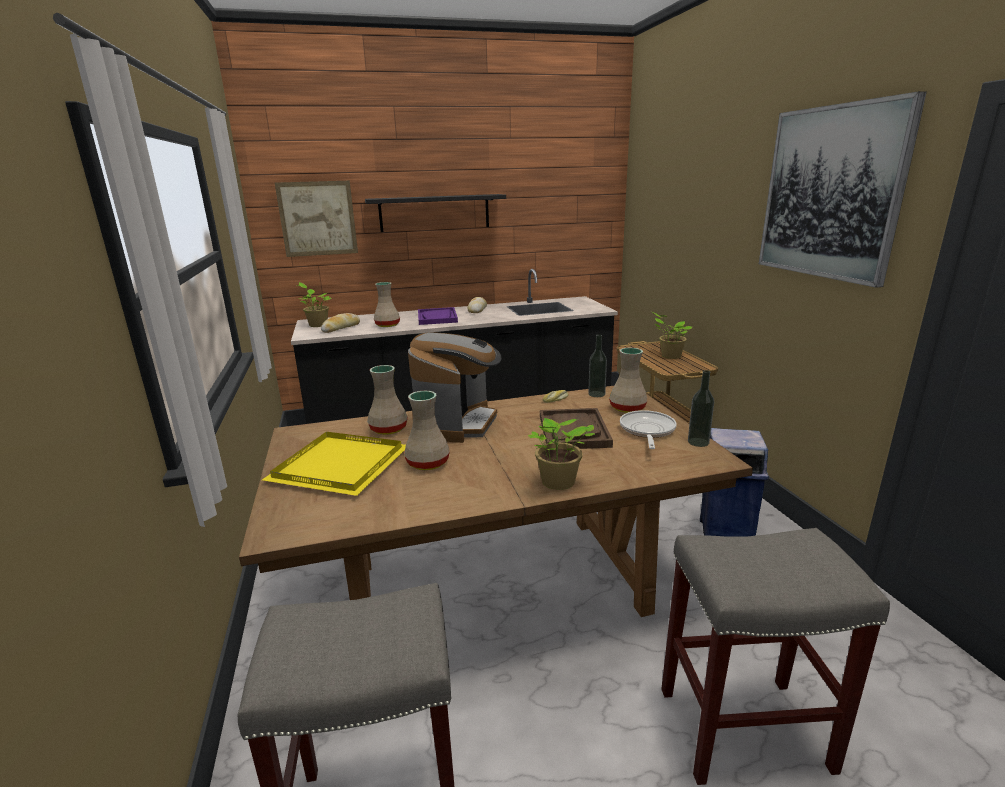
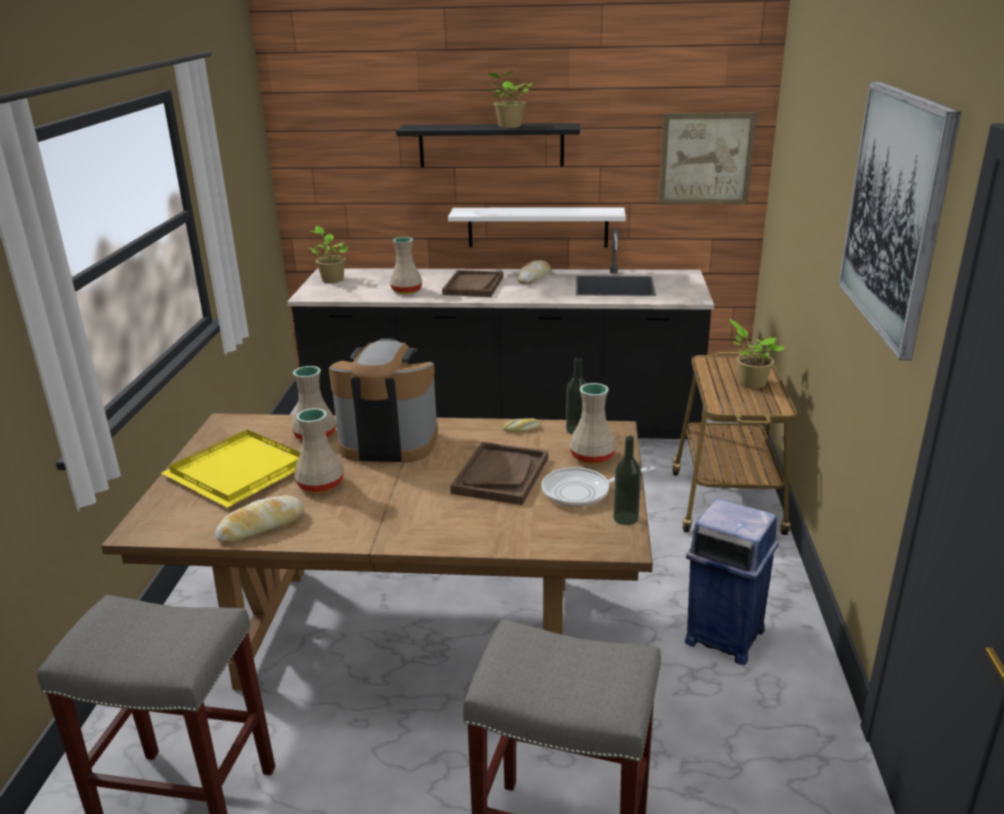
camera: 20 degrees right, 5 degrees up
picture [275,181,358,257] -> picture moved to [658,112,757,205]
bread [321,313,360,333] -> bread moved to [215,495,304,543]
coffee machine [408,332,502,443] -> coffee machine turned 120 degrees counterclockwise [329,338,438,462]
purple tray [418,307,458,325] -> brown tray [442,270,503,297]
potted plant [528,418,595,490] -> potted plant moved to [483,71,532,128]
frying pan [620,410,676,449] -> frying pan turned 135 degrees counterclockwise [542,466,656,507]
none -> white shelf [448,207,626,247]

